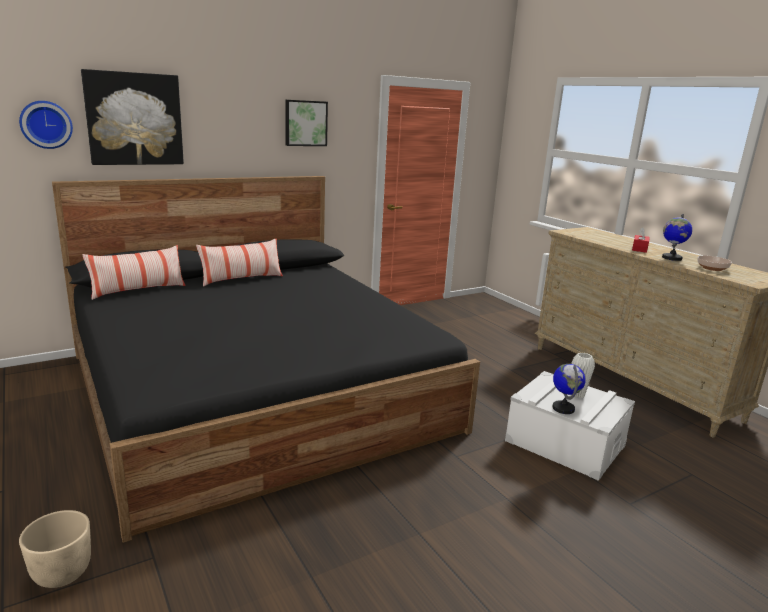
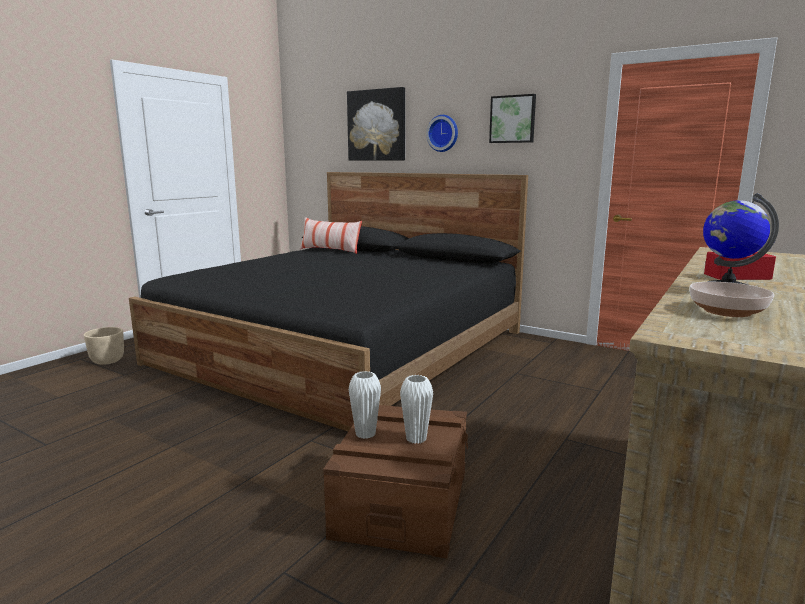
camera: 65 degrees right, 5 degrees down
wall clock [19,101,73,149] -> wall clock moved to [426,115,458,152]
pillow [196,238,283,286] -> none
white storage box [505,371,635,481] -> brown storage box [323,405,468,558]
globe [552,364,586,414] -> white vase [349,371,381,439]

